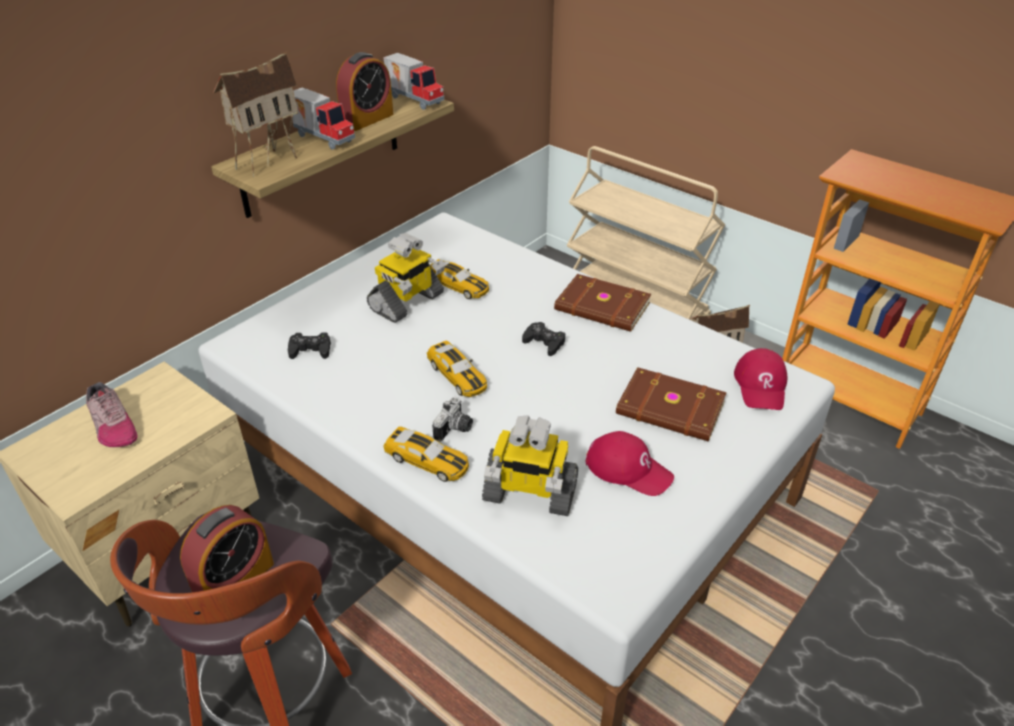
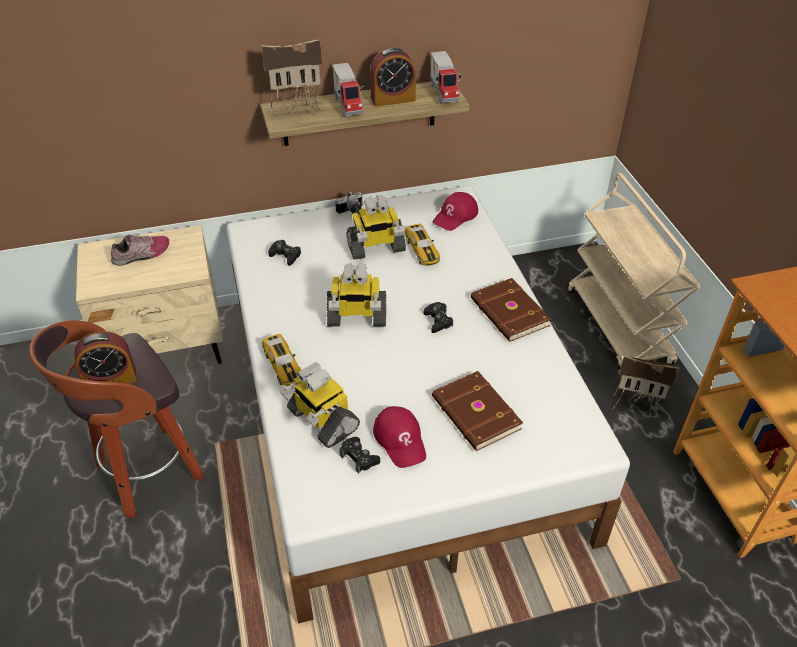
camera: 35 degrees right, 5 degrees up
shoe [86,382,138,447] -> shoe turned 120 degrees counterclockwise [111,234,169,266]
toy car [427,341,487,397] -> toy robot [327,263,386,327]
camera [432,397,473,441] -> camera moved to [335,191,362,214]
red cap [734,348,787,410] -> red cap moved to [432,192,478,231]
none -> black game controller [339,437,380,474]

